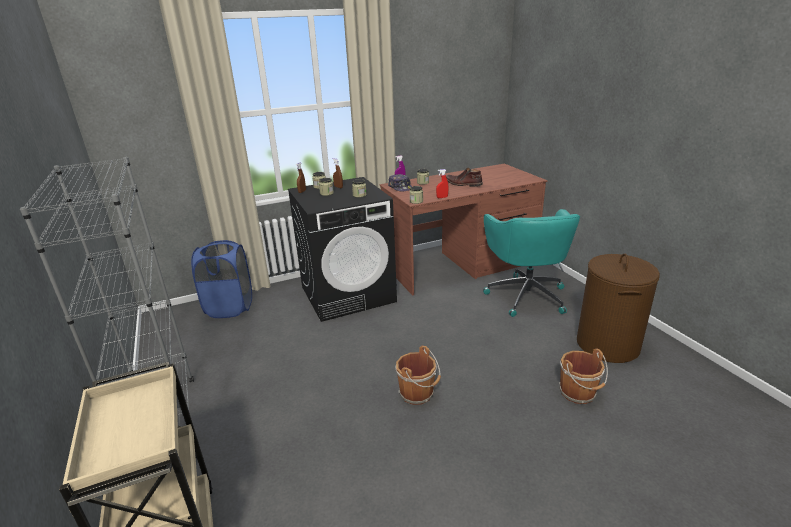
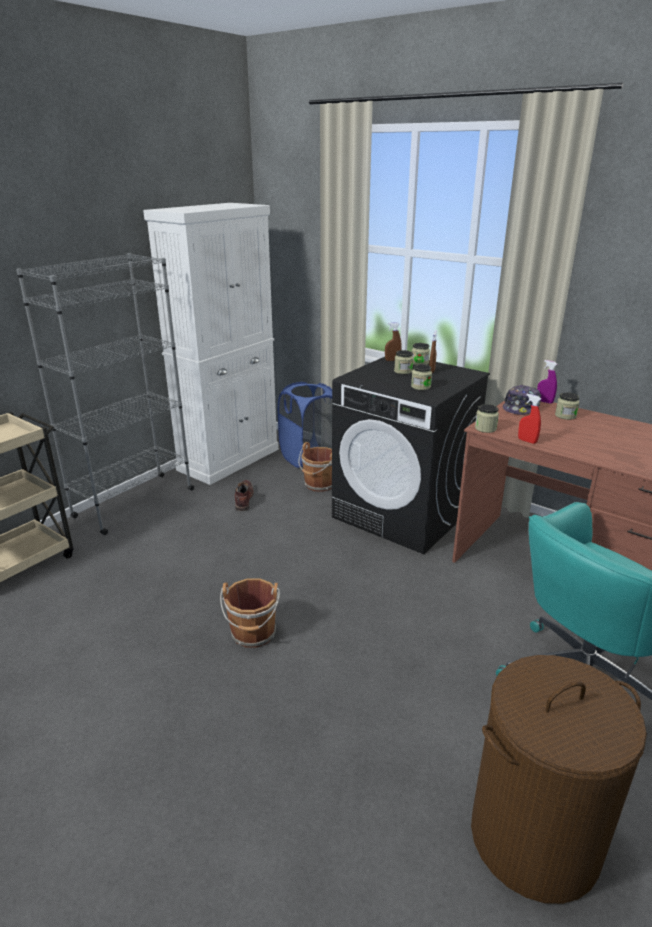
camera: 60 degrees right, 0 degrees up
brown boot [446,168,483,187] -> brown boot moved to [235,480,254,511]
brown bucket [559,348,608,404] -> brown bucket moved to [298,442,332,492]
none -> white cabinet [143,203,279,485]

